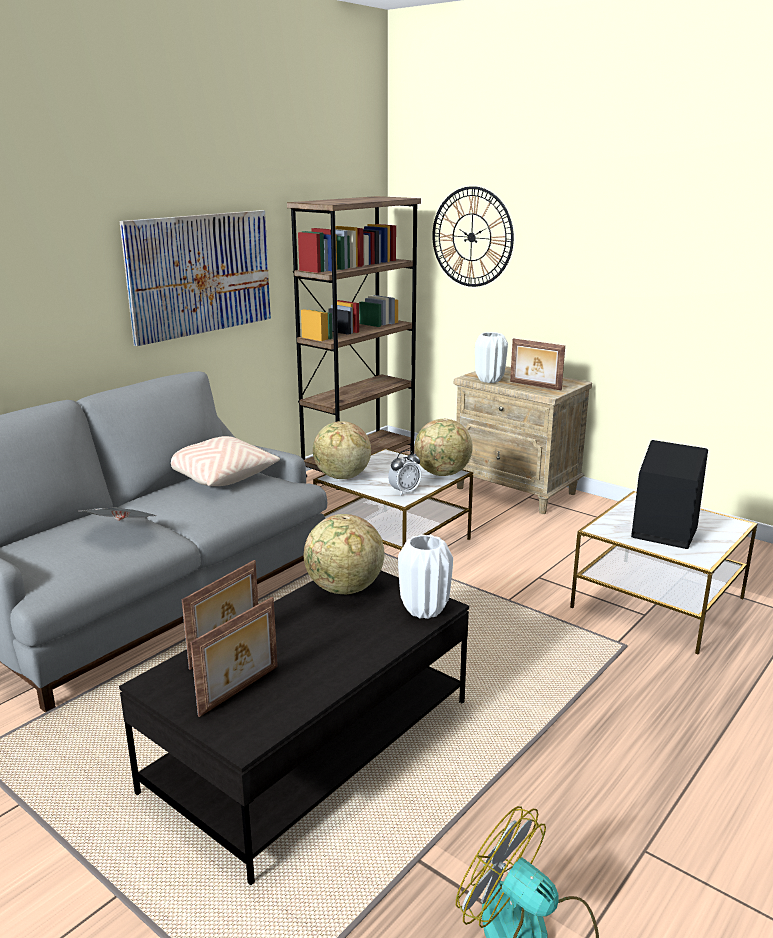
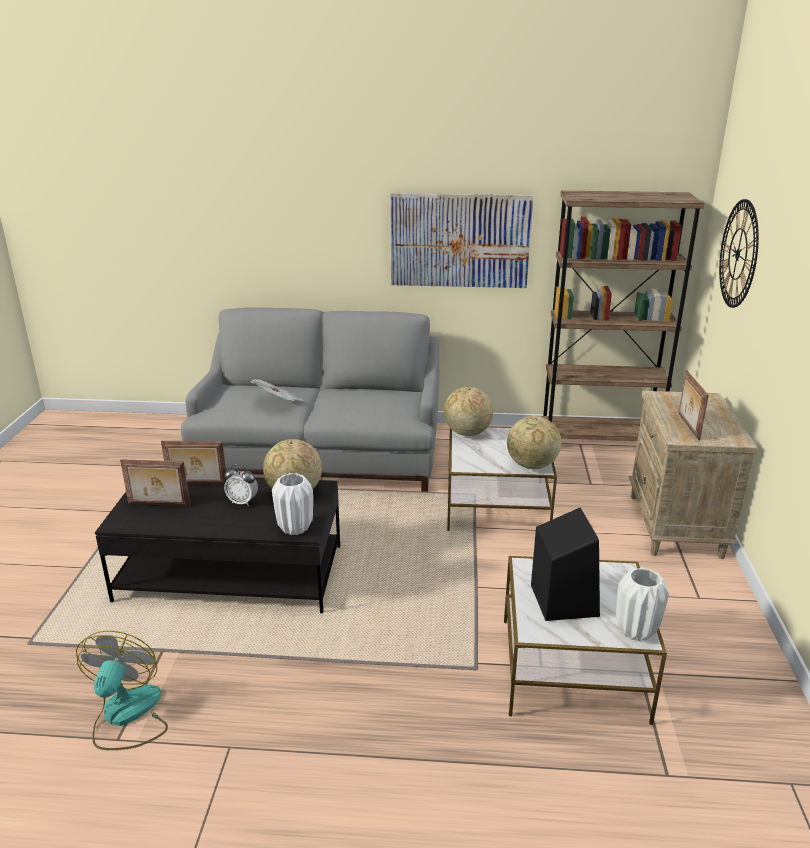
camera: 55 degrees right, 5 degrees up
beige pillow [171,436,280,486] -> none
alarm clock [388,450,421,496] -> alarm clock moved to [224,465,258,506]
white vase [475,332,508,383] -> white vase moved to [616,567,669,641]

